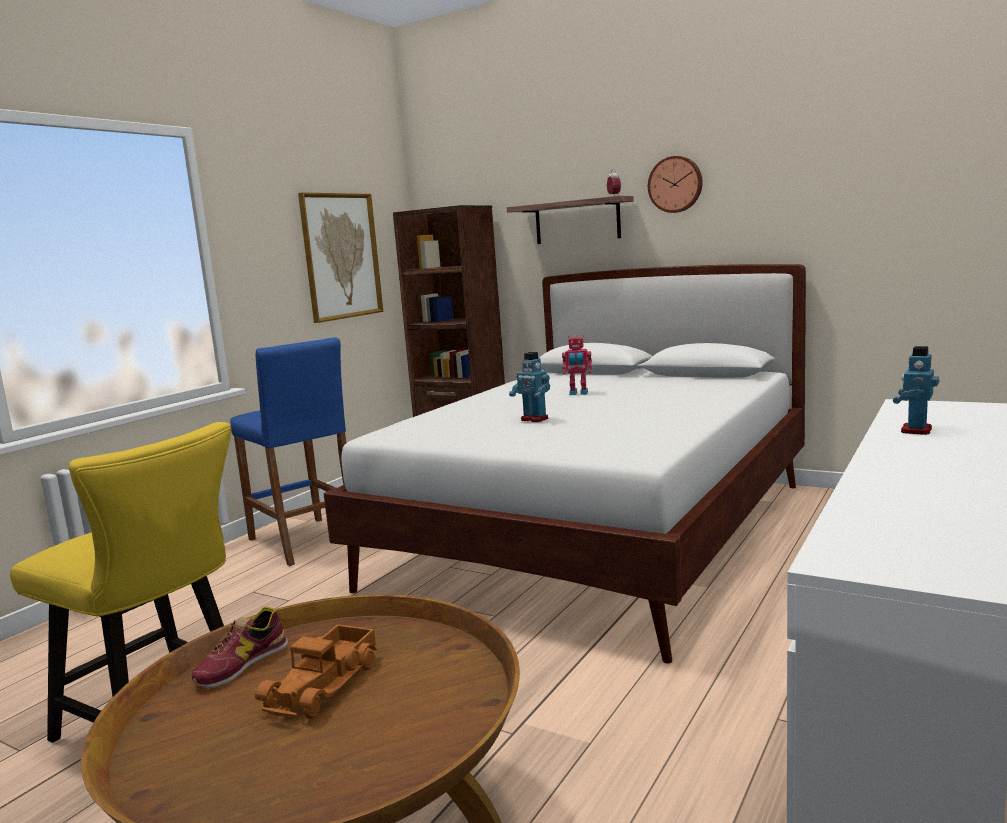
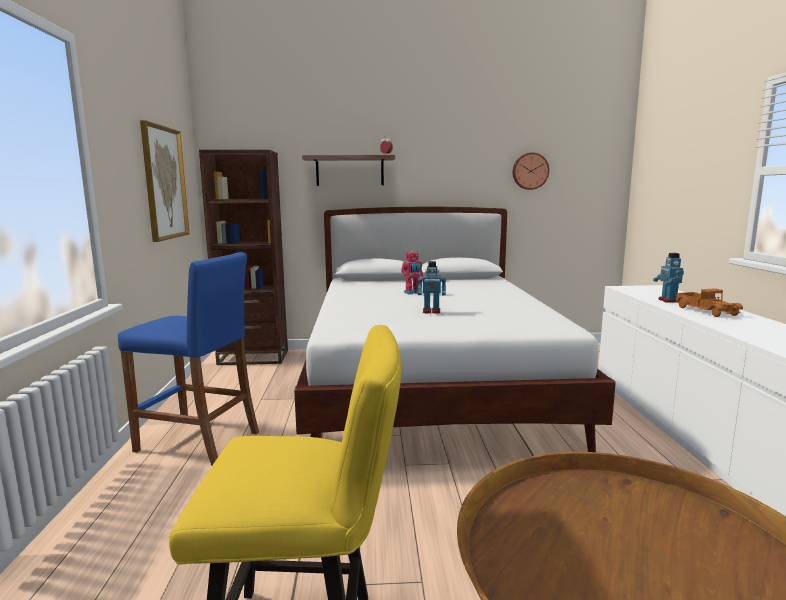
camera: 35 degrees left, 0 degrees up
shoe [192,607,288,689] -> none
toy truck [255,624,379,719] -> toy truck moved to [675,288,743,317]
wall clock [648,156,703,213] -> wall clock moved to [513,152,549,190]

